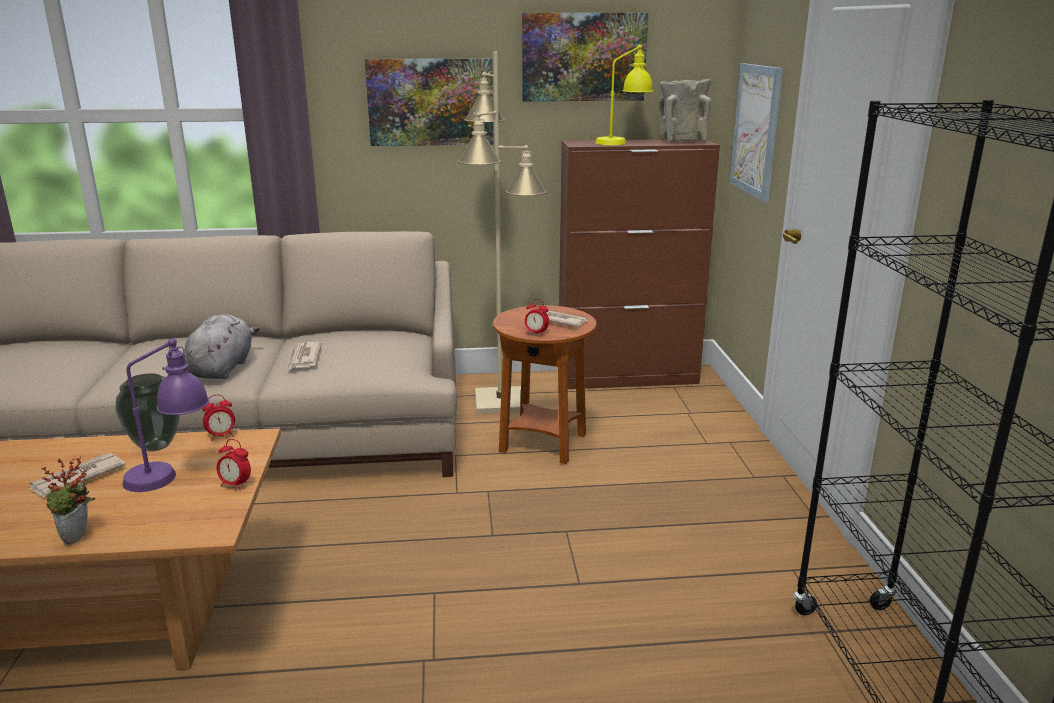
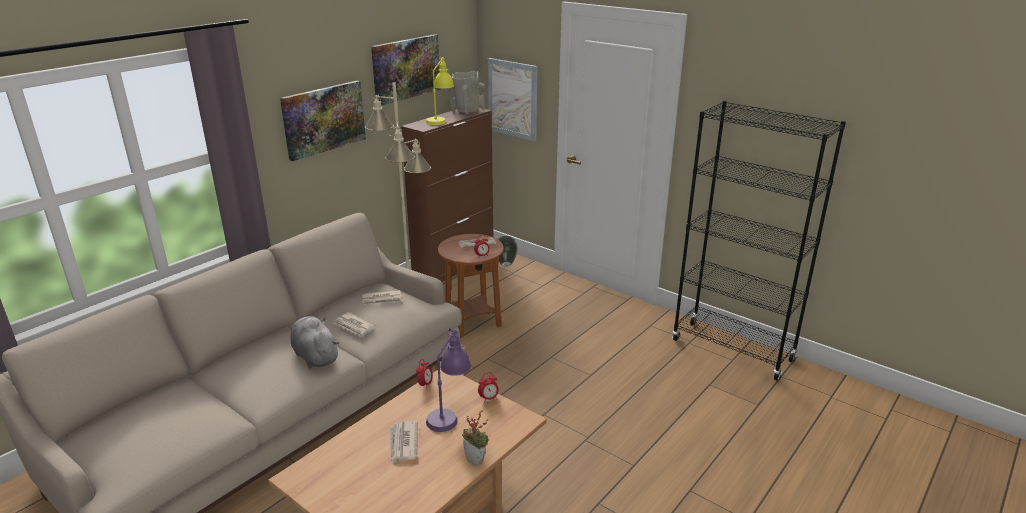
camera: 45 degrees left, 5 degrees up
vase [116,373,180,452] -> vase moved to [498,236,518,267]
none -> newspaper [362,290,403,306]

